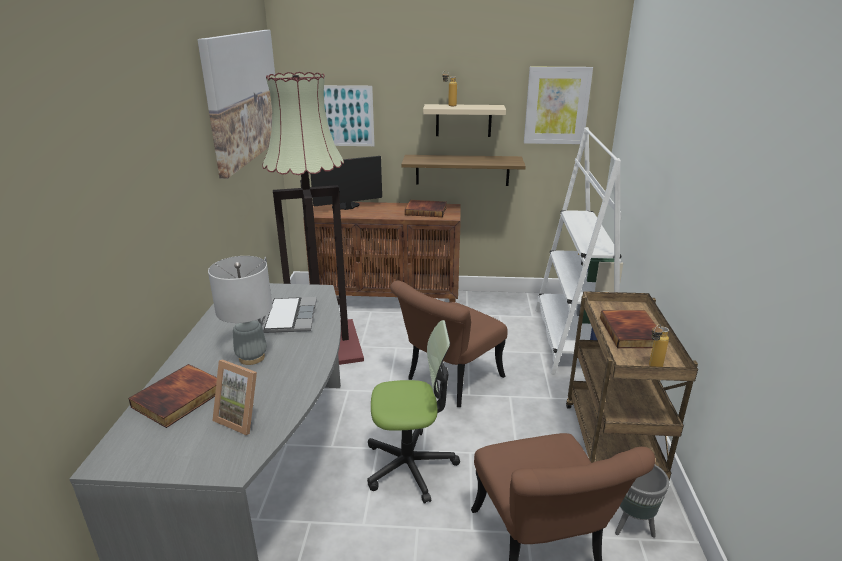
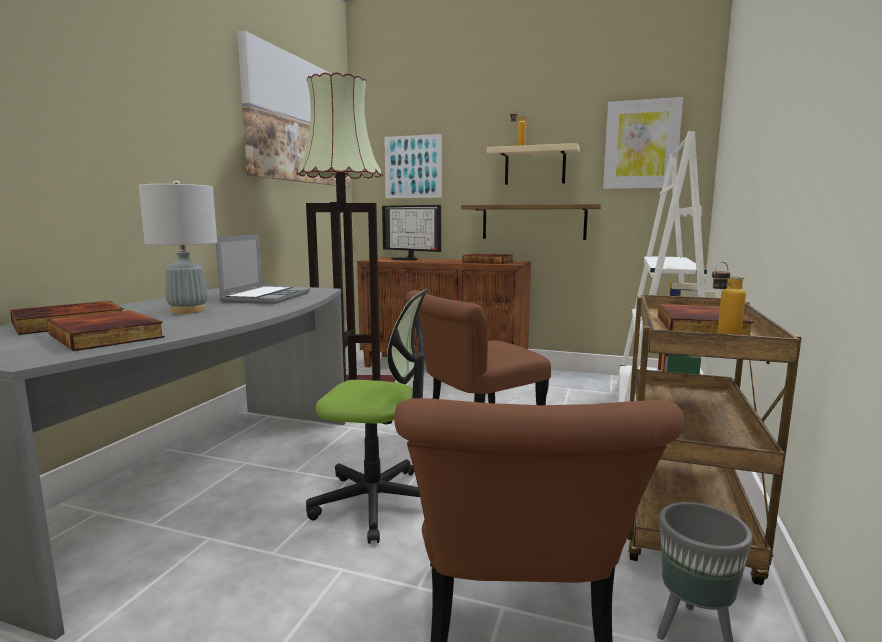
camera: 15 degrees right, 15 degrees down
picture frame [212,360,257,435] -> book [47,310,165,351]
monitor [311,156,382,210] -> monitor turned 135 degrees counterclockwise [382,205,441,260]

